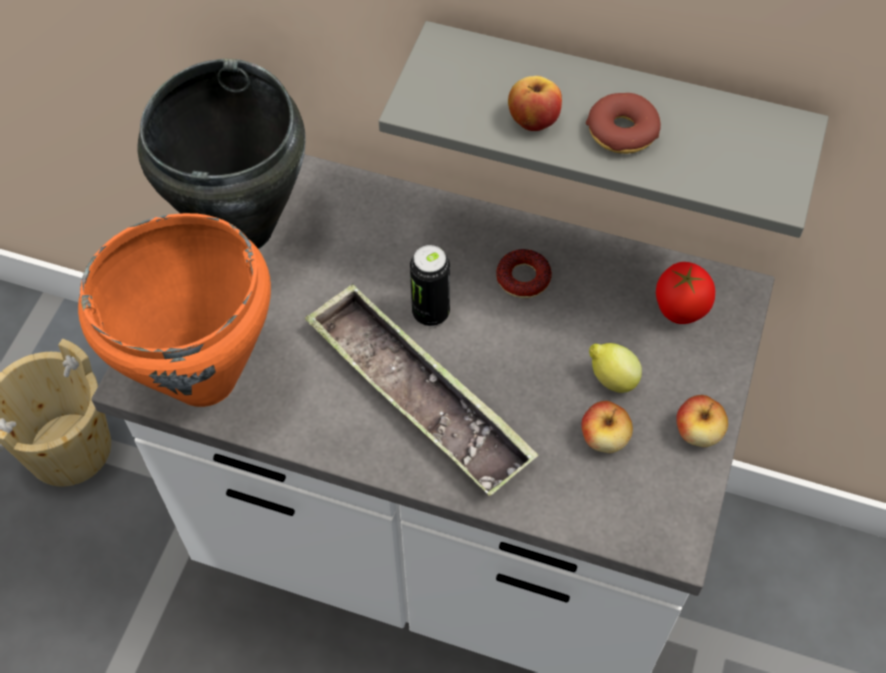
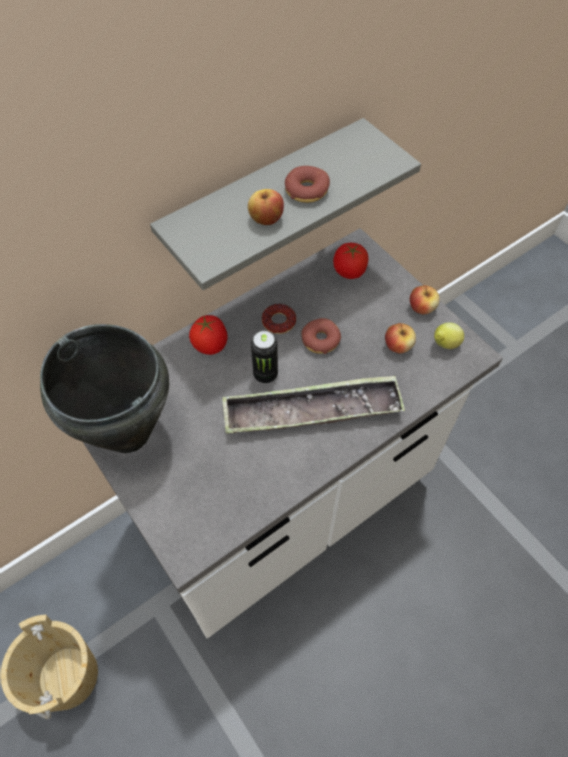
camera: 55 degrees left, 0 degrees up
orange cooking pot [78,213,271,407] -> none
lemon [589,343,642,393] -> lemon moved to [434,322,464,349]
none -> tomato [189,315,227,355]
none -> donut [302,318,341,354]

